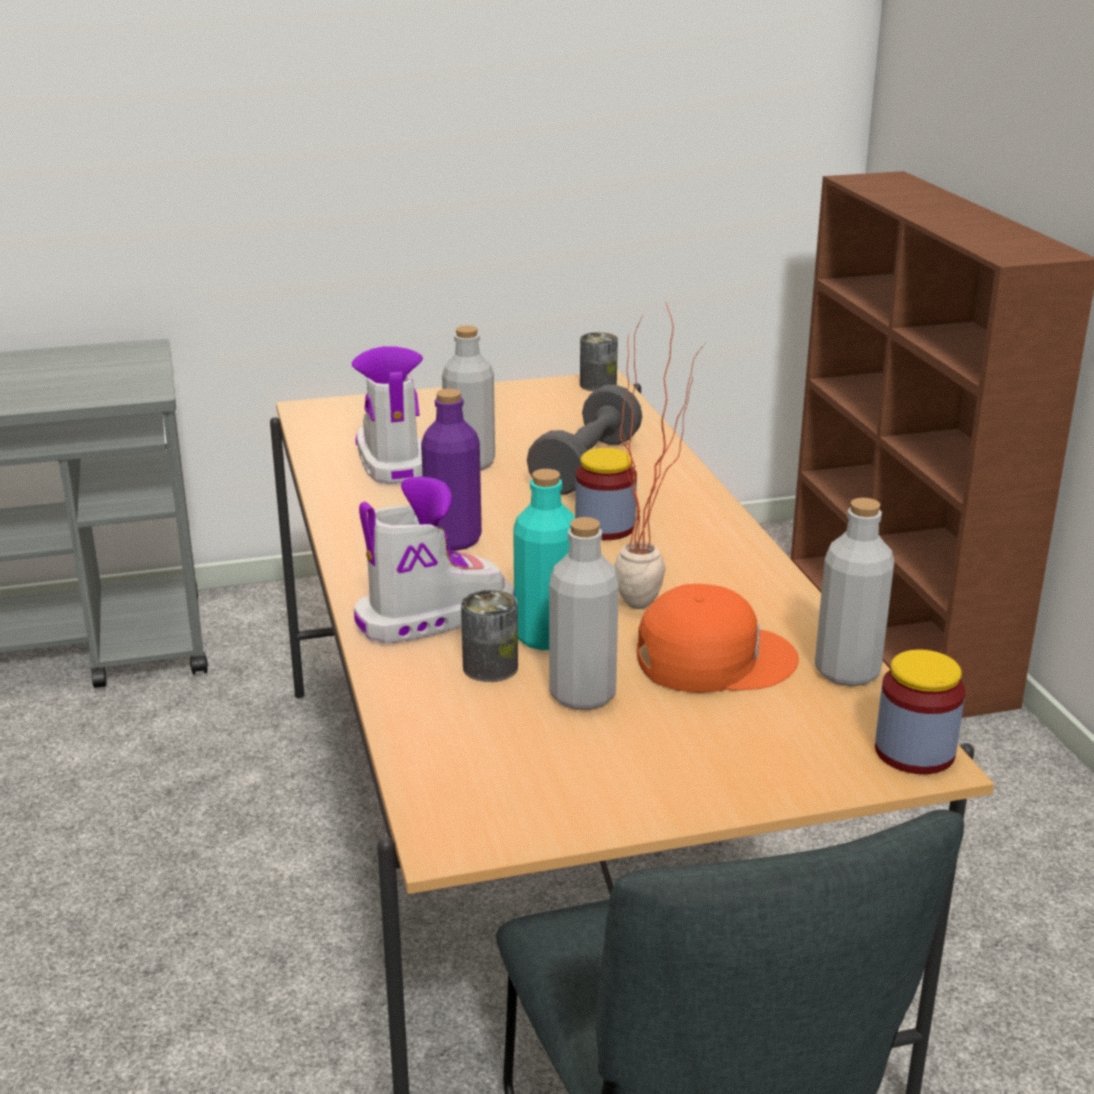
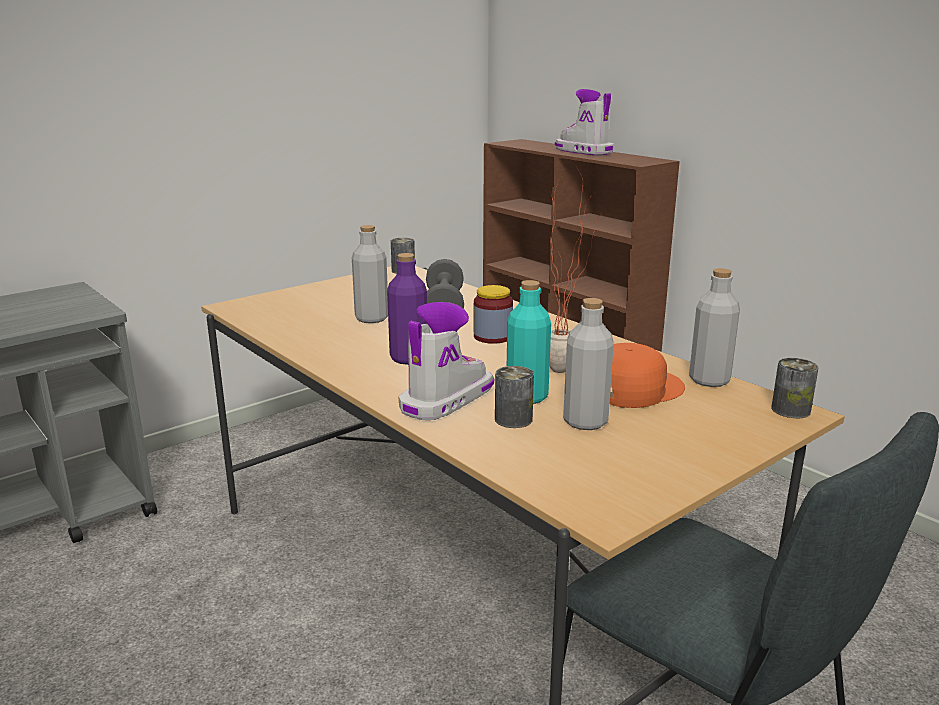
camera: 25 degrees left, 5 degrees down
boot [352,346,423,484] -> boot moved to [555,89,614,155]
jar [875,649,965,774] -> can [771,358,818,418]

